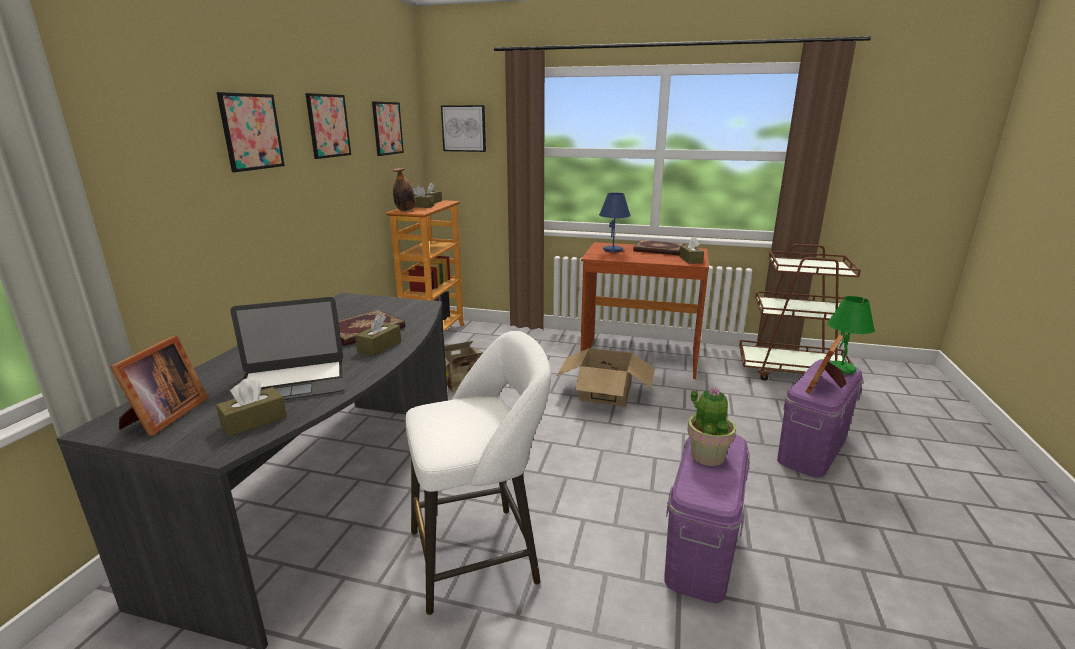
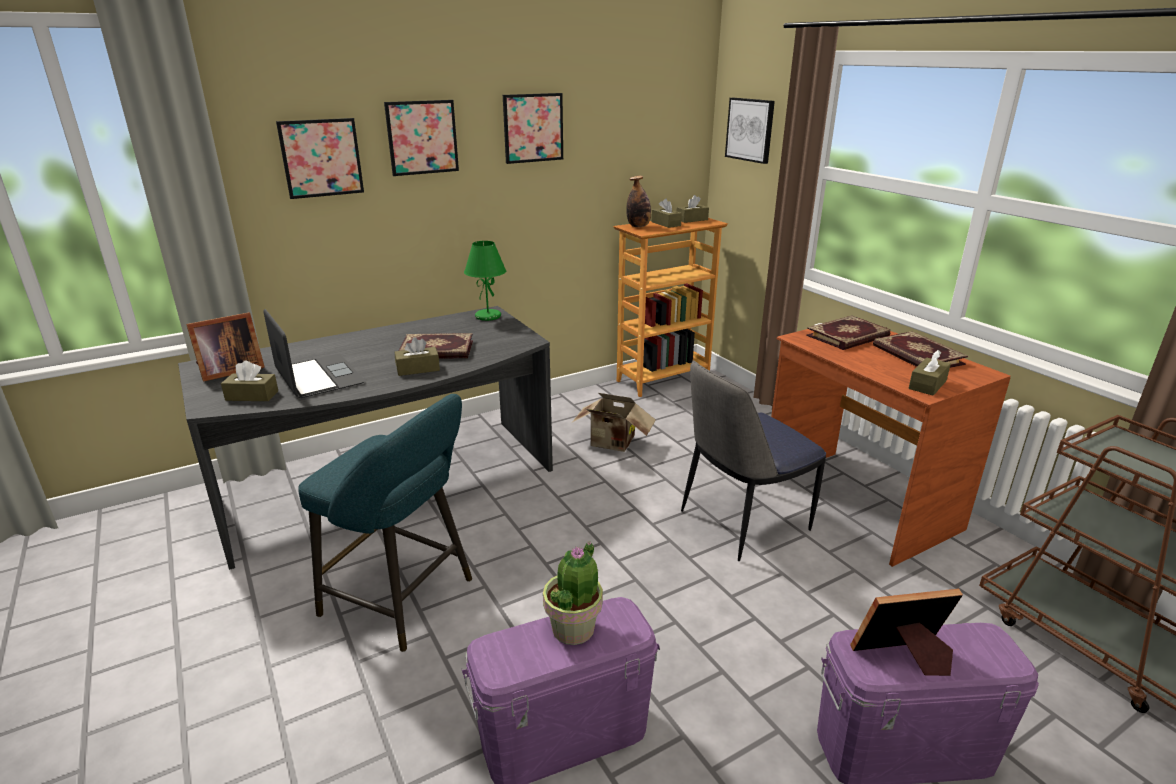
camera: 45 degrees right, 5 degrees up
laptop [230,297,345,400] -> laptop turned 150 degrees counterclockwise [263,309,365,398]
picture [372,101,404,156] -> picture moved to [276,118,364,199]
white stool [405,331,551,615] -> turquoise stool [298,394,472,652]
cardboard box [557,348,655,406] -> chair [681,360,826,561]
blue table lamp [599,193,631,252] -> book [806,315,890,350]
green table lamp [827,296,875,374] -> green table lamp moved to [464,241,506,321]

